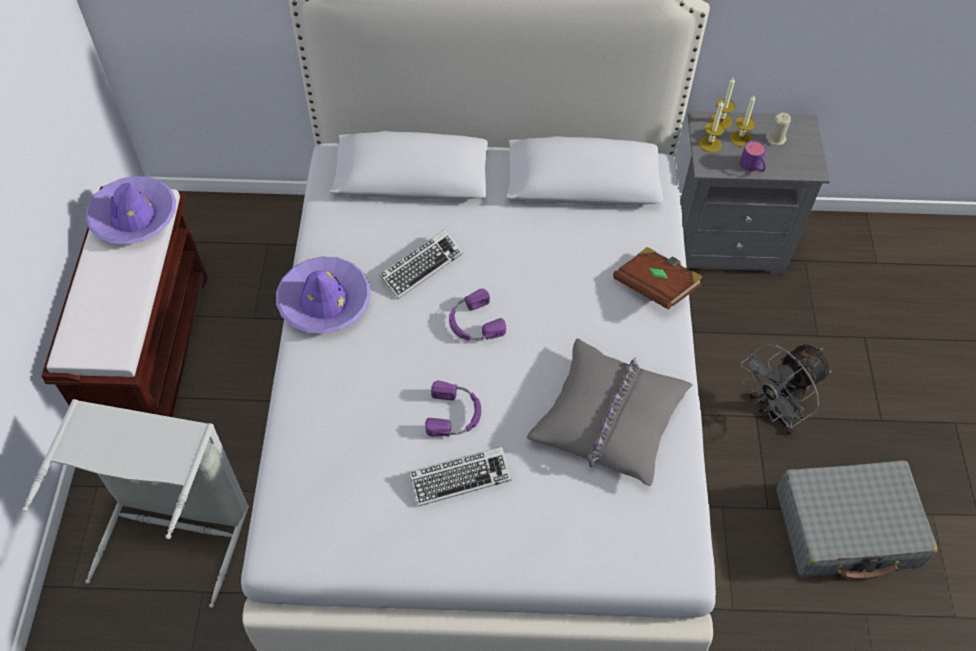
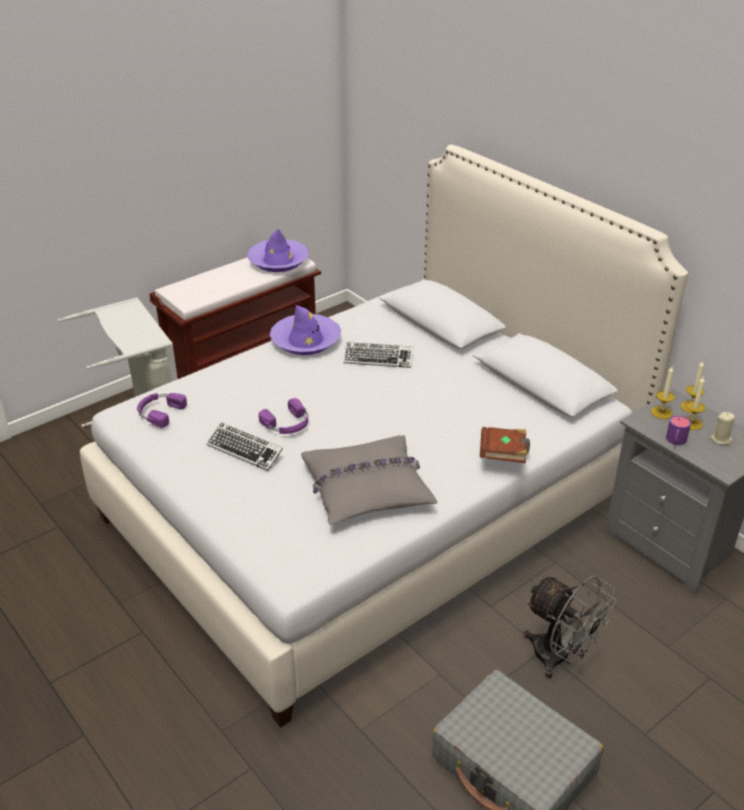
camera: 50 degrees right, 20 degrees down
purple headphones [449,289,506,341] -> purple headphones moved to [137,393,187,428]
grey fan [741,343,831,436] -> grey fan turned 150 degrees counterclockwise [523,576,616,679]

